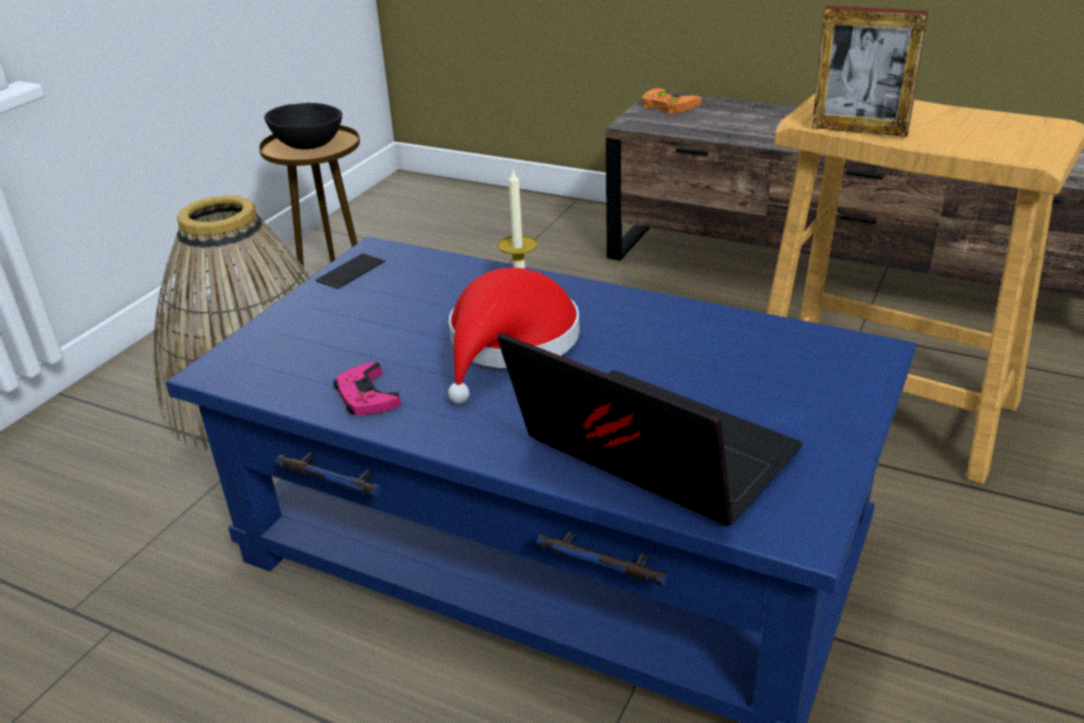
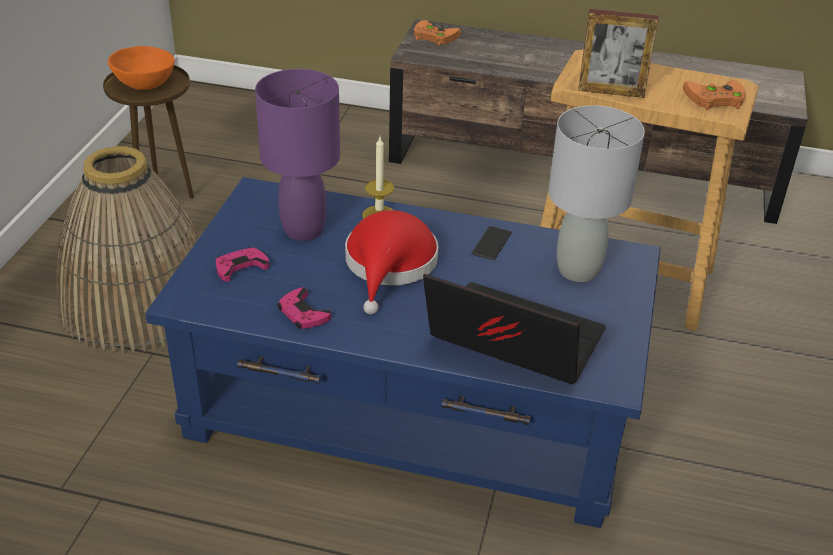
camera: 15 degrees left, 5 degrees up
black bowl [264,103,342,149] -> orange bowl [108,46,175,90]
phone [316,253,385,289] -> phone moved to [471,225,512,261]
none -> pink game controller [216,247,269,282]
none -> purple table lamp [255,69,340,241]
none -> grey table lamp [548,105,645,282]
none -> orange game controller [683,80,746,110]

